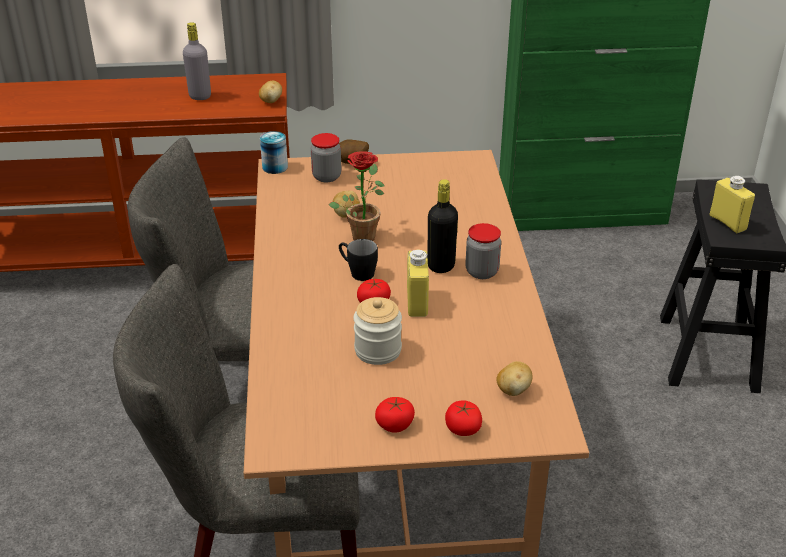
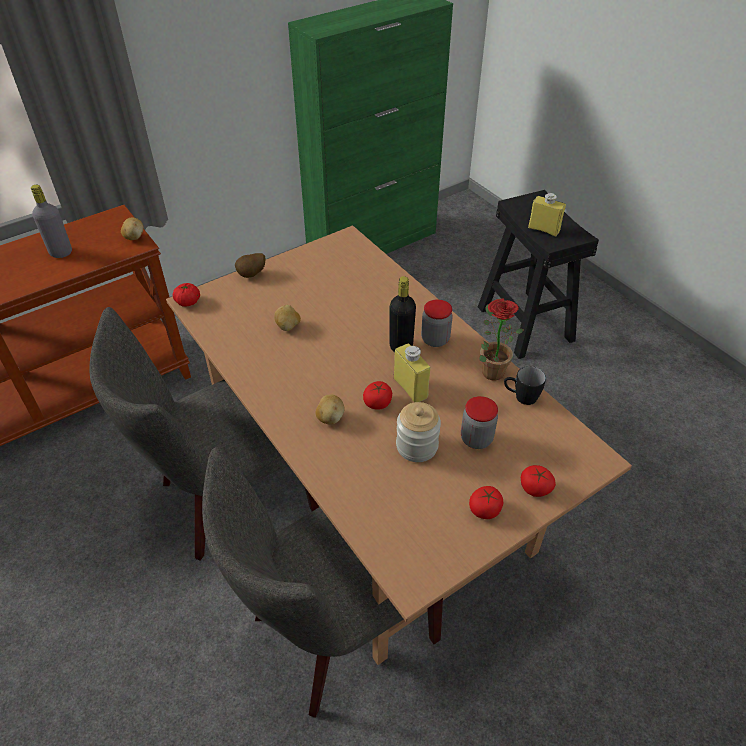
camera: 30 degrees left, 10 degrees up
can [260,131,288,174] -> tomato [173,283,200,307]
jar [311,133,341,182] -> jar moved to [461,396,498,449]
potted plant [329,151,385,241] -> potted plant moved to [479,299,523,381]
black mug [339,239,378,281] -> black mug moved to [504,366,546,405]
potato [497,361,532,396] -> potato moved to [315,394,344,424]

